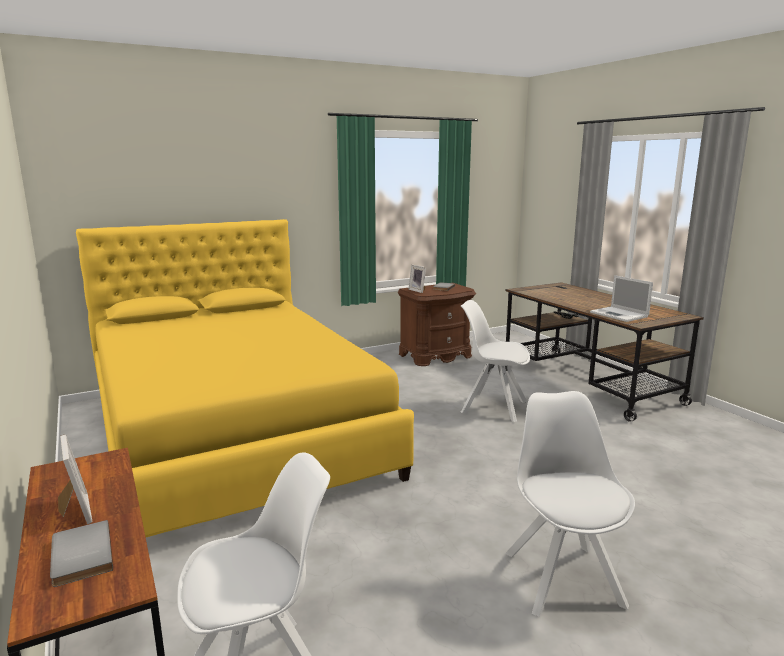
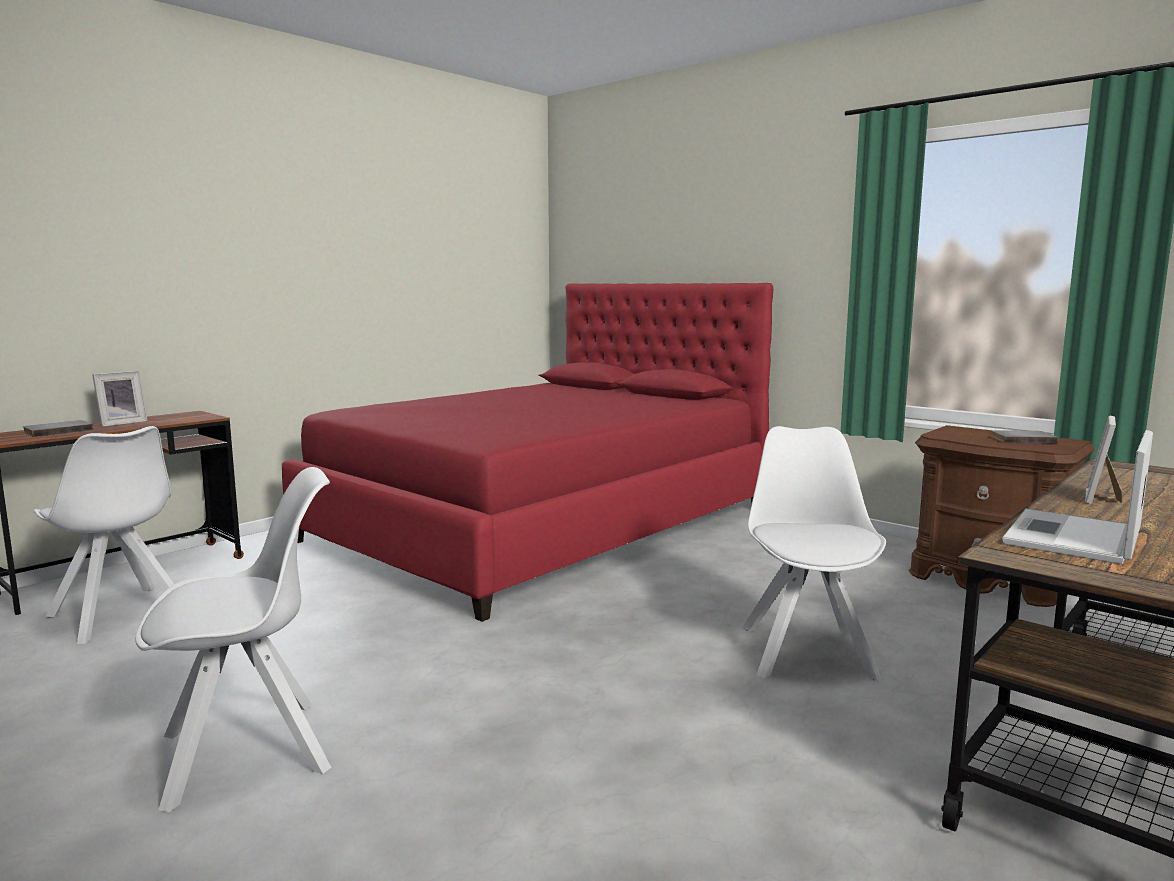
camera: 70 degrees right, 5 degrees down
yellow bed [76,219,414,537] -> red bed [282,283,773,622]
picture frame [408,264,426,293] -> picture frame moved to [1085,416,1122,504]

